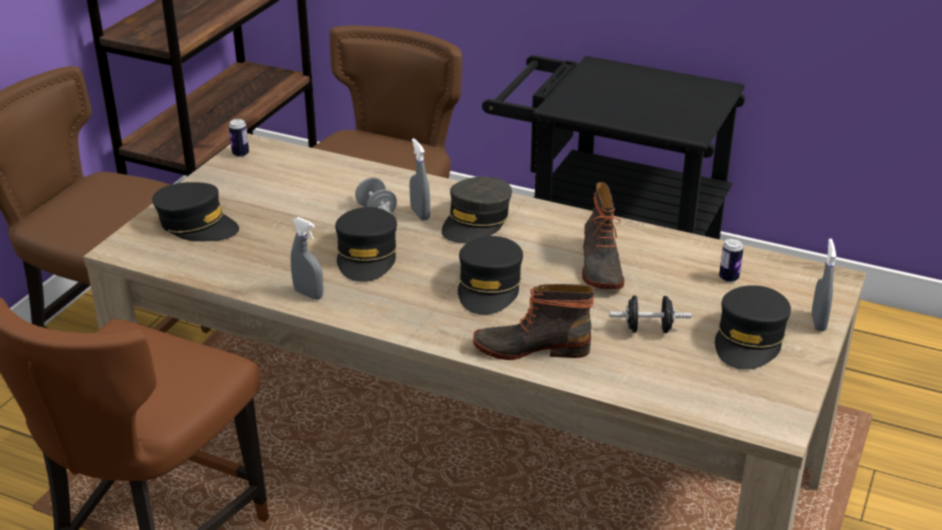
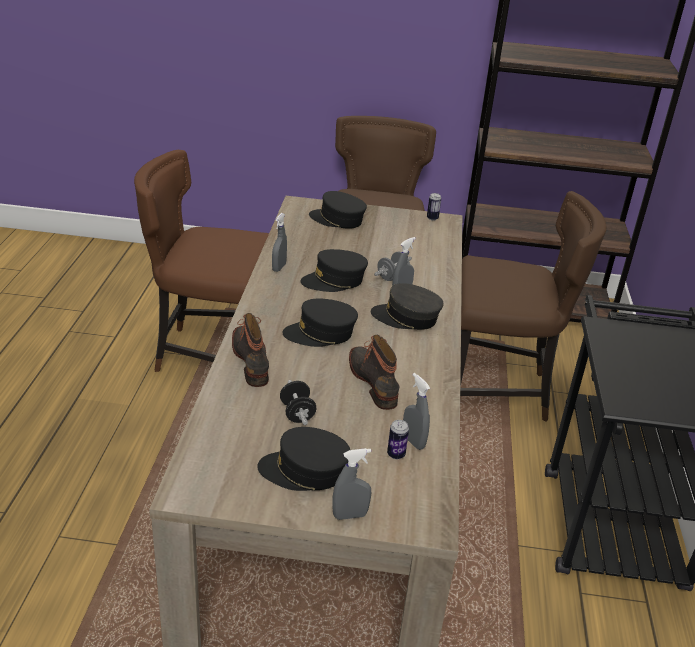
camera: 70 degrees right, 0 degrees up
black cap [152,182,239,241] -> black cap turned 105 degrees clockwise [309,191,367,229]
boot [582,182,624,289] -> boot turned 90 degrees clockwise [349,335,399,410]
none -> grey spray bottle [403,373,430,450]

